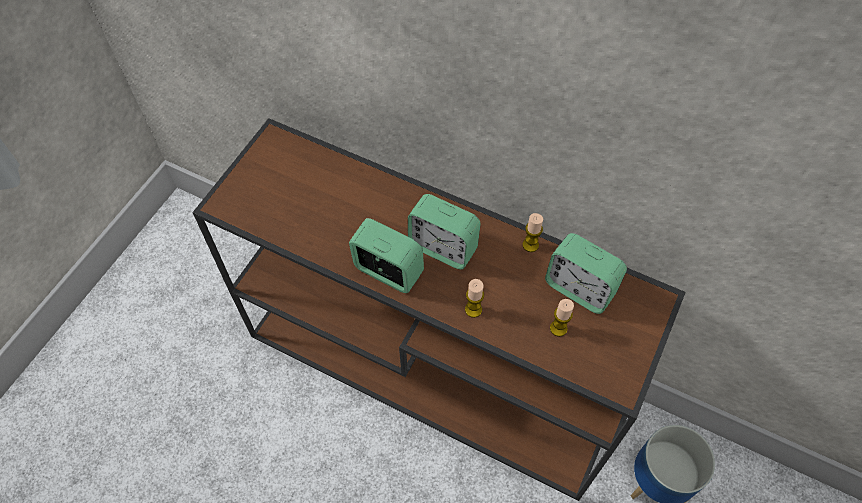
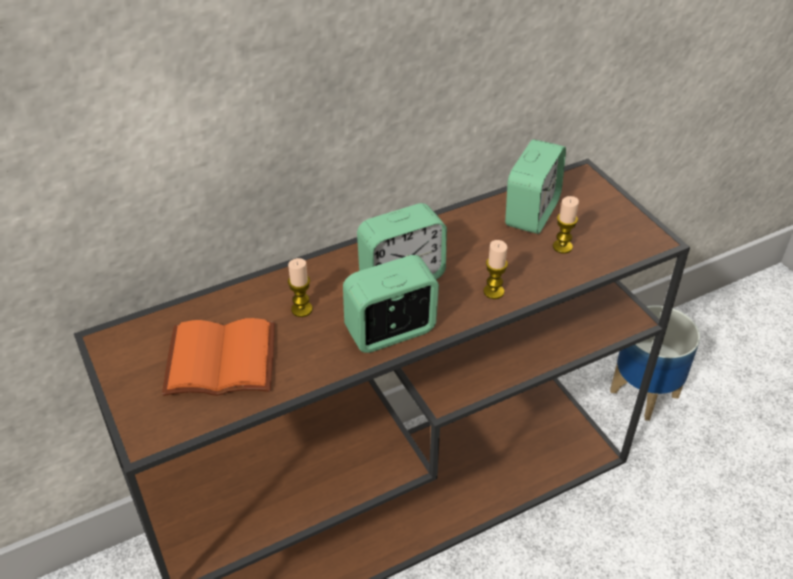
camera: 55 degrees left, 15 degrees down
candle [522,213,543,252] -> candle moved to [288,258,313,317]
alarm clock [545,233,627,314] -> alarm clock turned 45 degrees counterclockwise [505,139,566,234]
none -> orange book [162,318,275,396]

